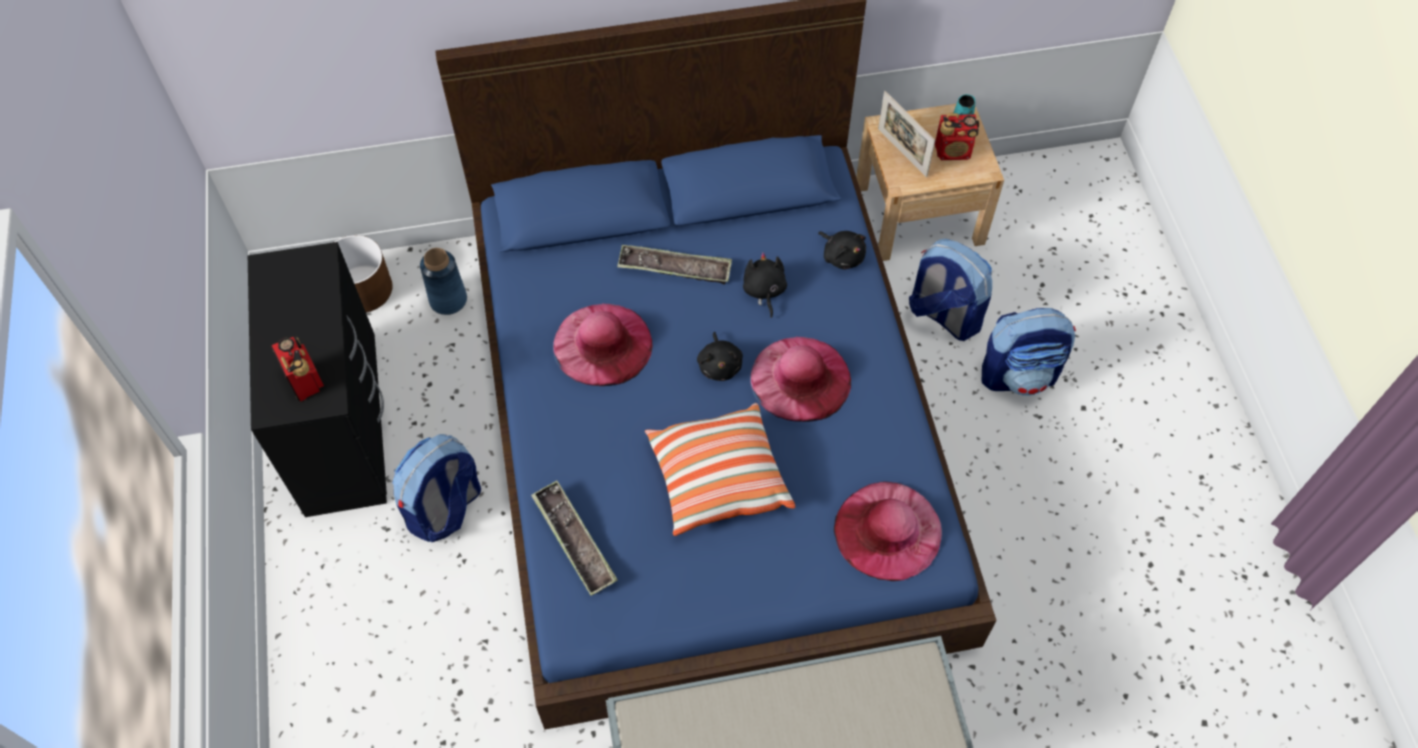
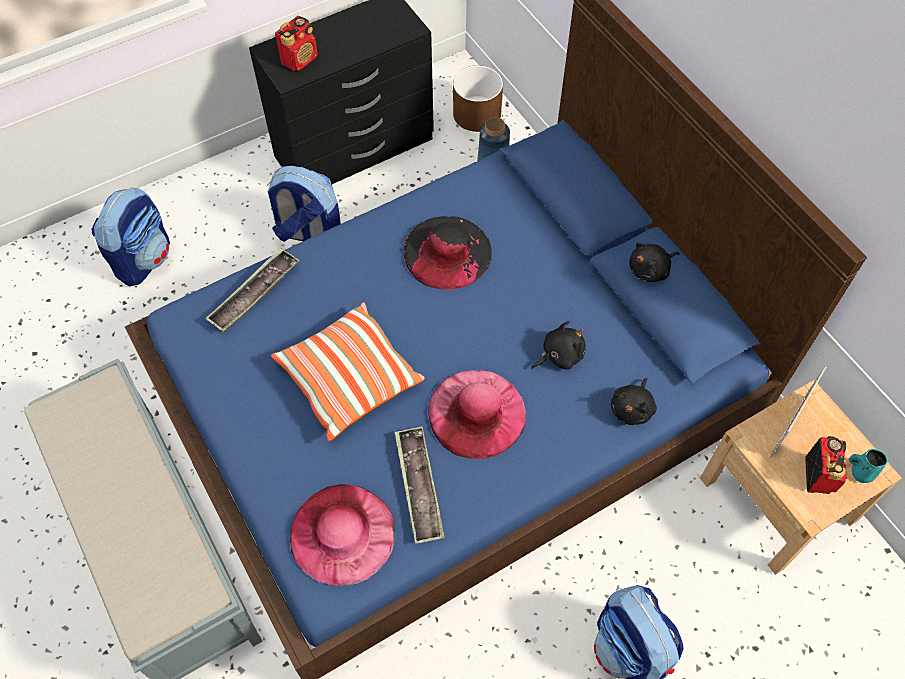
camera: 70 degrees right, 0 degrees up
pink hat [553,303,652,386] -> black hat [403,216,492,290]
tray [617,245,732,285] -> tray moved to [395,427,445,544]
black plush toy [697,332,743,381] -> black plush toy moved to [629,242,680,282]
backpack [909,239,992,341] -> backpack moved to [91,187,170,286]
radio [935,113,979,160] -> radio turned 150 degrees counterclockwise [805,436,846,494]

